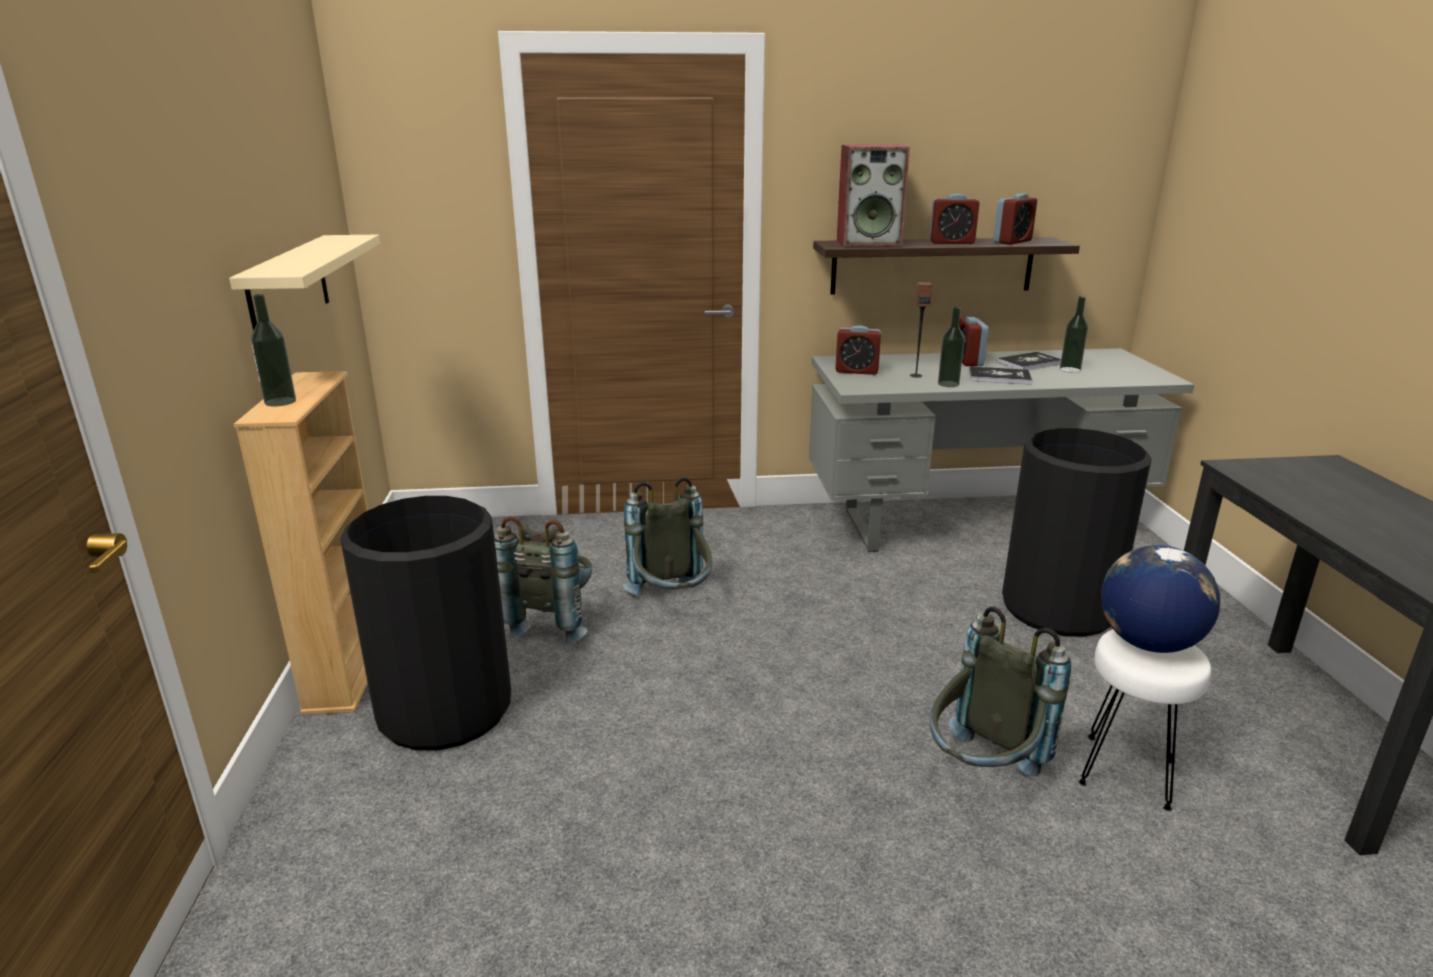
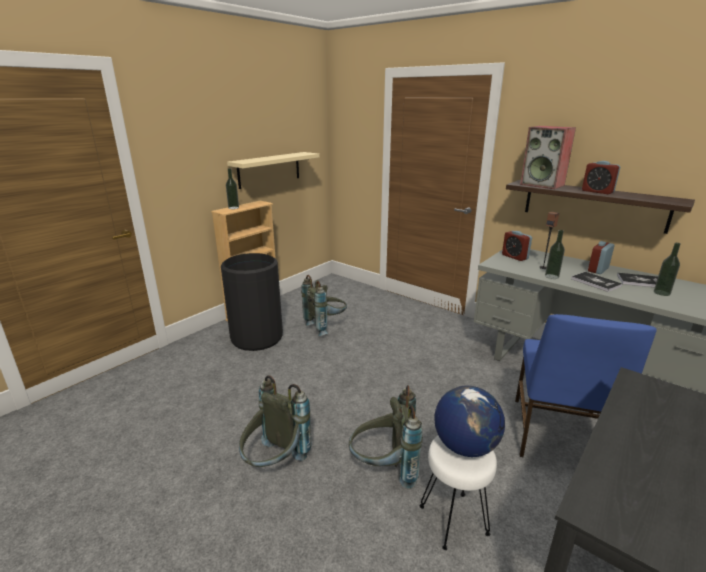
camera: 45 degrees right, 0 degrees up
grey backpack [623,477,713,596] -> grey backpack moved to [239,375,312,467]
alarm clock [993,193,1037,245] -> none
black trash can [1002,428,1152,637] -> blue chair [515,314,657,457]

